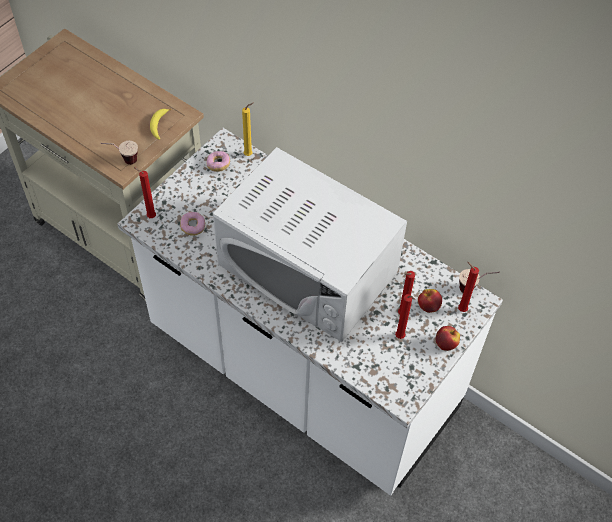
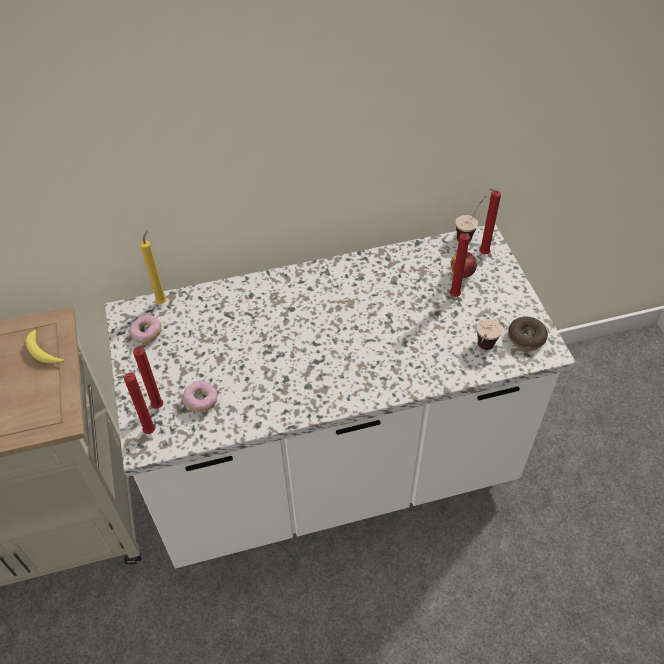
camera: 50 degrees left, 5 degrees down
cup [101,141,138,165] -> cup moved to [477,319,502,350]
white microwave [213,147,407,342] -> none
red candle [395,294,415,339] -> red candle moved to [133,343,163,409]
apple [436,326,460,351] -> none
none -> donut [508,317,548,350]

